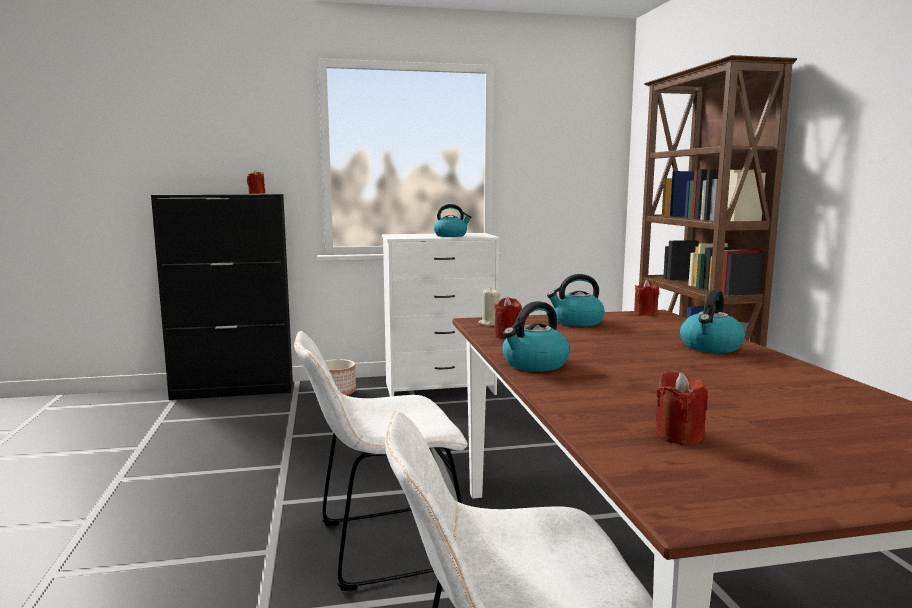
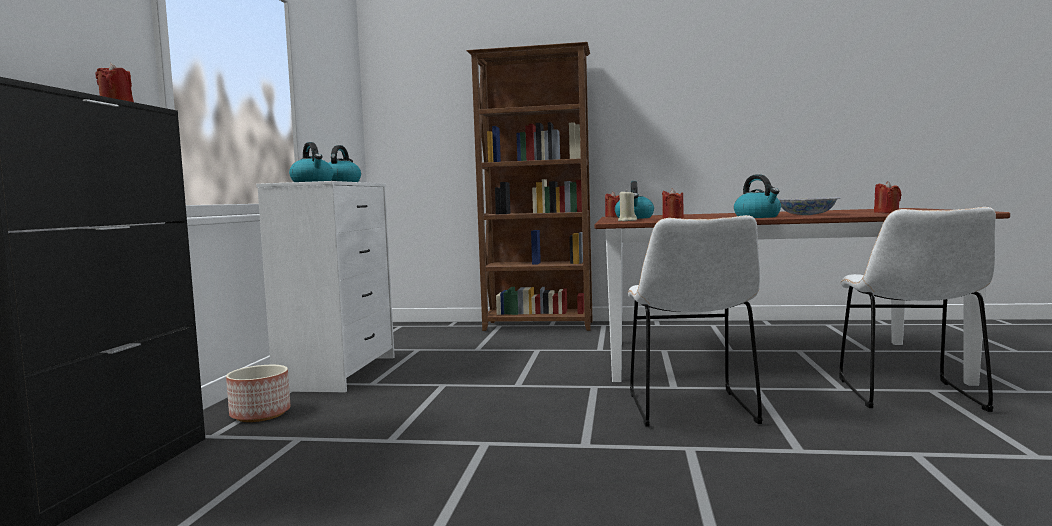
camera: 70 degrees left, 5 degrees down
kettle [680,290,745,353] -> kettle moved to [289,142,333,182]
none -> bowl [779,198,841,215]

